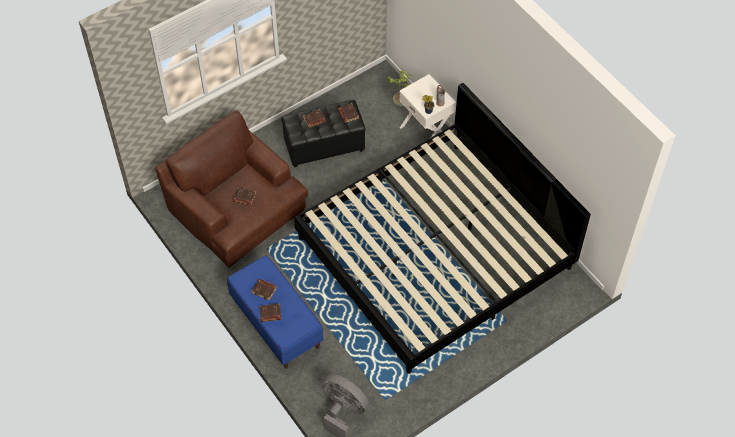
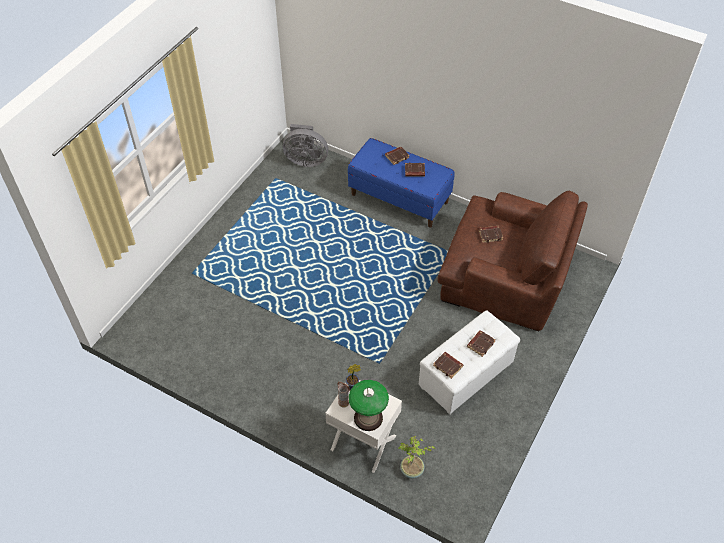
camera: 155 degrees right, 5 degrees down
black ottoman [281,100,366,167] -> white ottoman [419,310,520,415]
bed [294,83,591,374] -> none
none -> table lamp [349,380,389,431]

